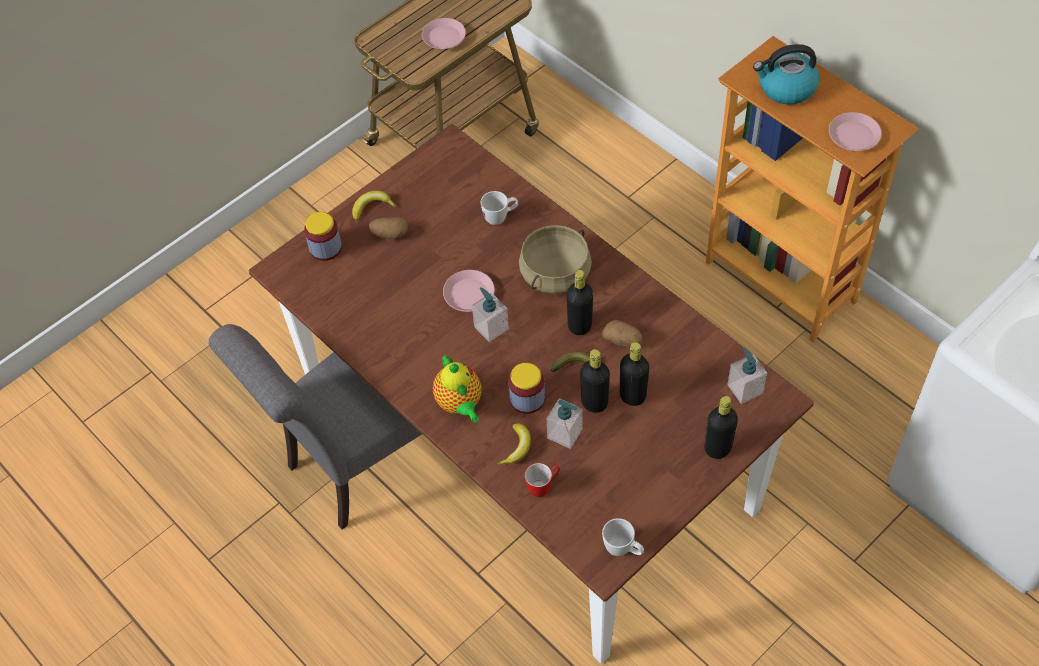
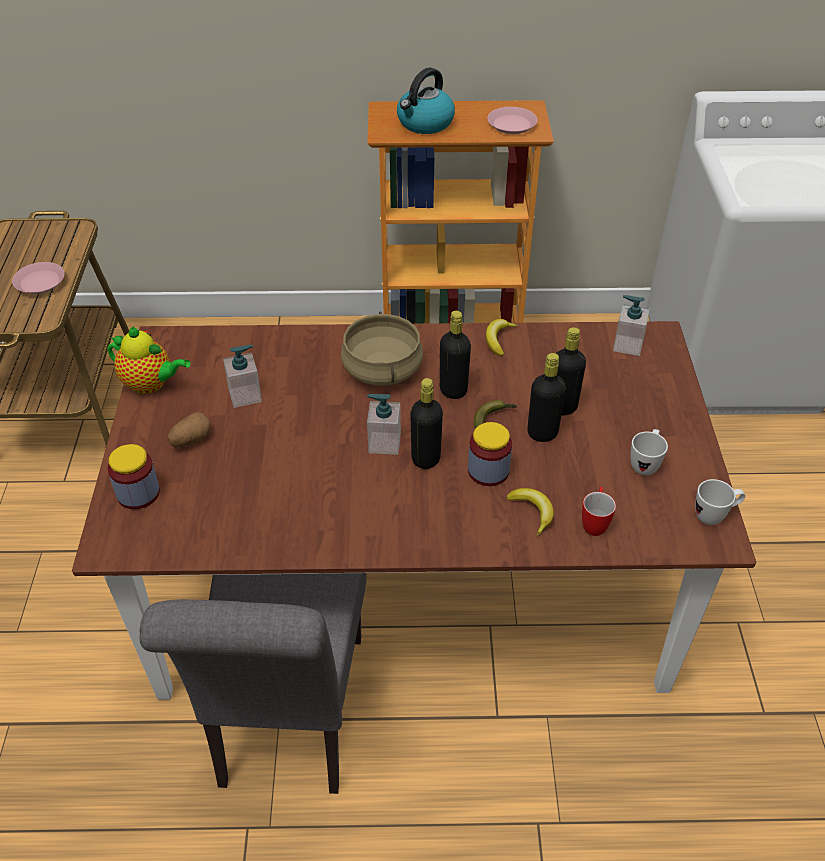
camera: 50 degrees left, 10 degrees down
banana [352,191,396,220] -> banana moved to [485,319,518,357]
teapot [433,354,482,423] -> teapot moved to [107,327,190,394]
pink plate [443,270,495,312] -> none
white mug [481,191,518,225] -> white mug moved to [631,429,668,475]
soap dispenser [547,398,583,449] -> soap dispenser moved to [223,345,262,408]
potato [602,320,642,348] -> none
black bottle [704,396,738,459] -> black bottle moved to [410,378,443,469]

